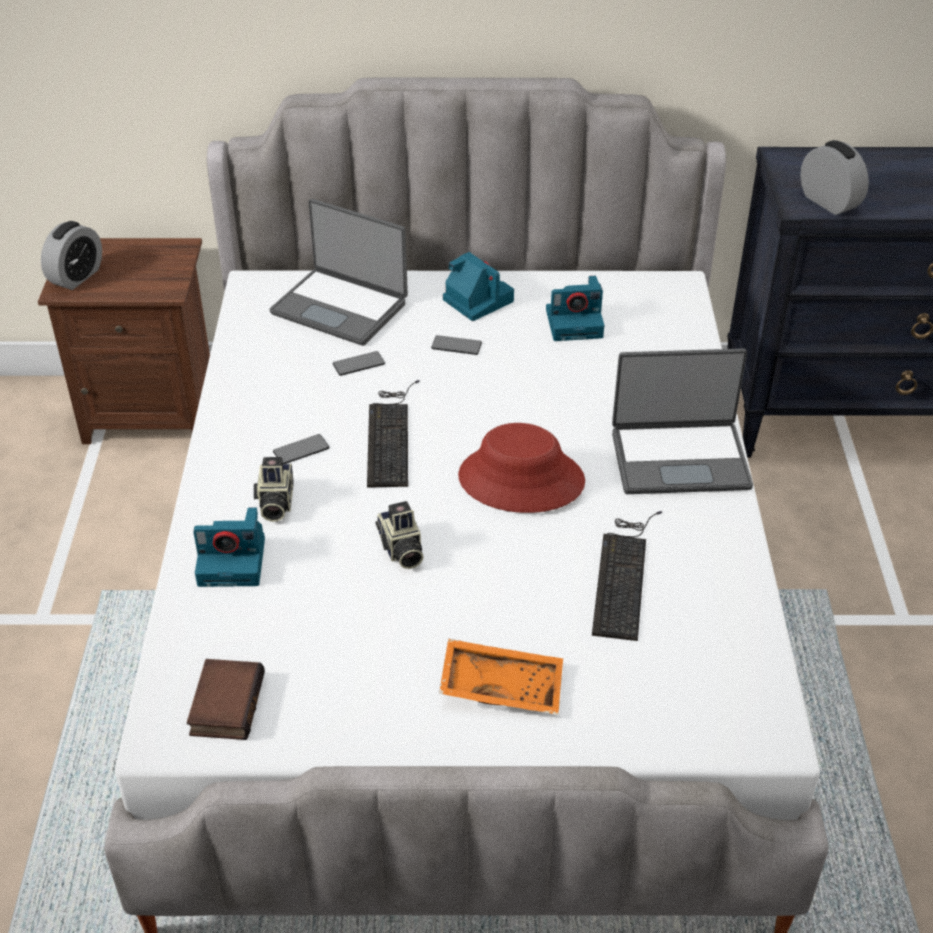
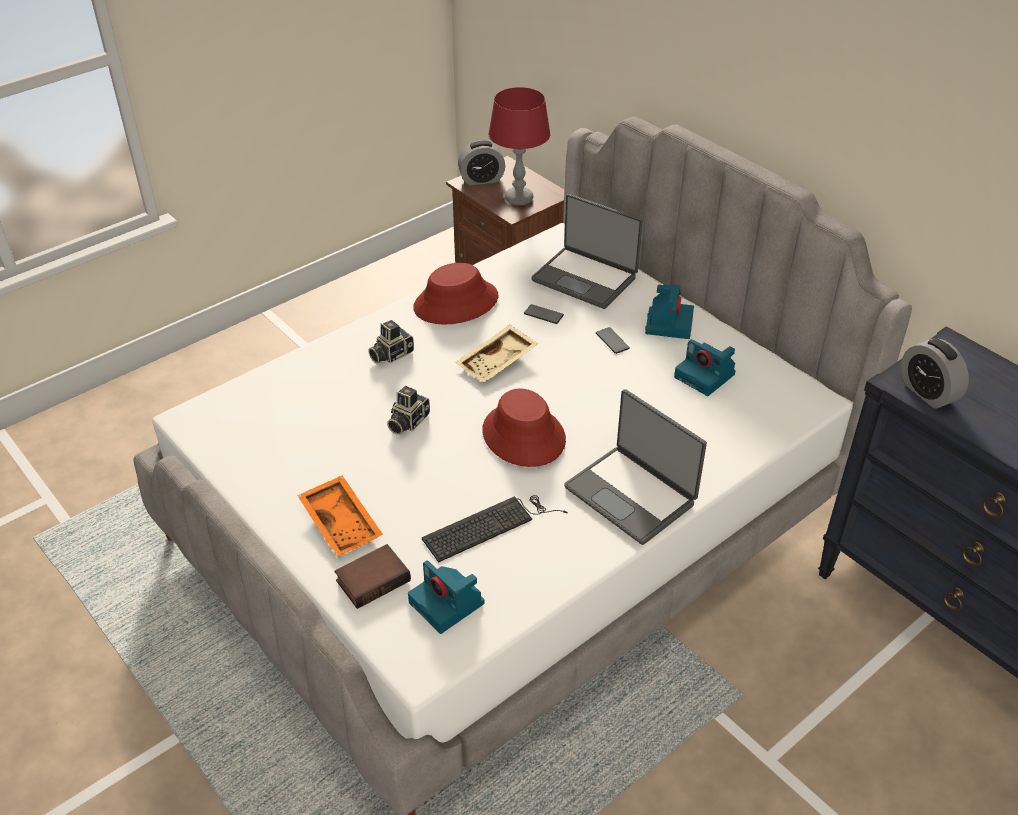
camera: 50 degrees right, 0 degrees up
book [187,659,265,740] -> book moved to [334,544,411,609]
camera [193,507,265,587] -> camera moved to [408,560,485,634]
laptop [270,199,408,346] -> laptop turned 45 degrees counterclockwise [531,194,643,309]
phone [273,434,329,464] -> none
keyboard [367,380,420,488] -> beige tray [455,325,538,382]
alarm clock [800,140,869,215] -> alarm clock turned 135 degrees clockwise [901,338,969,408]
none -> red hat [413,263,499,325]
none -> red table lamp [488,87,550,206]

